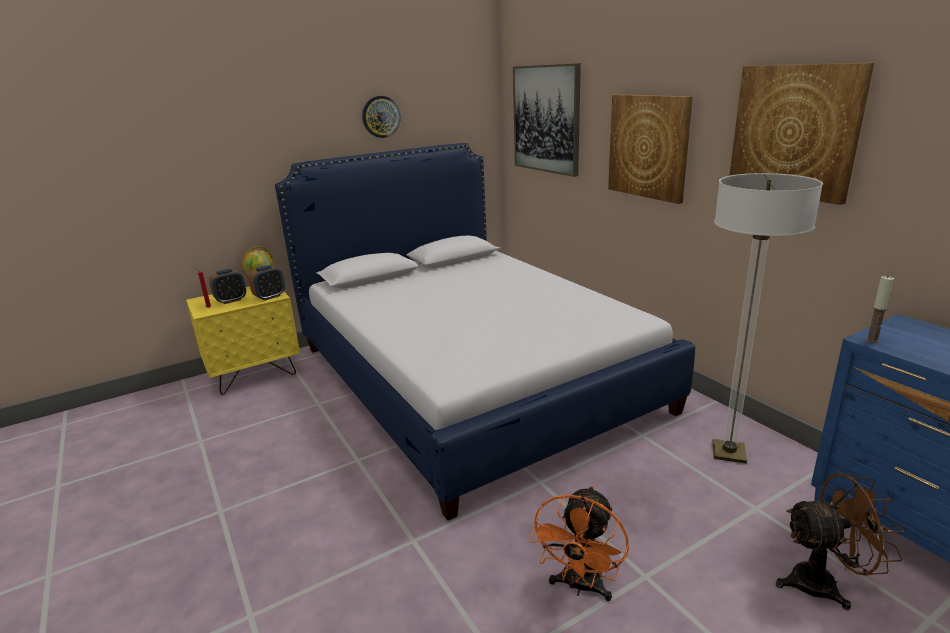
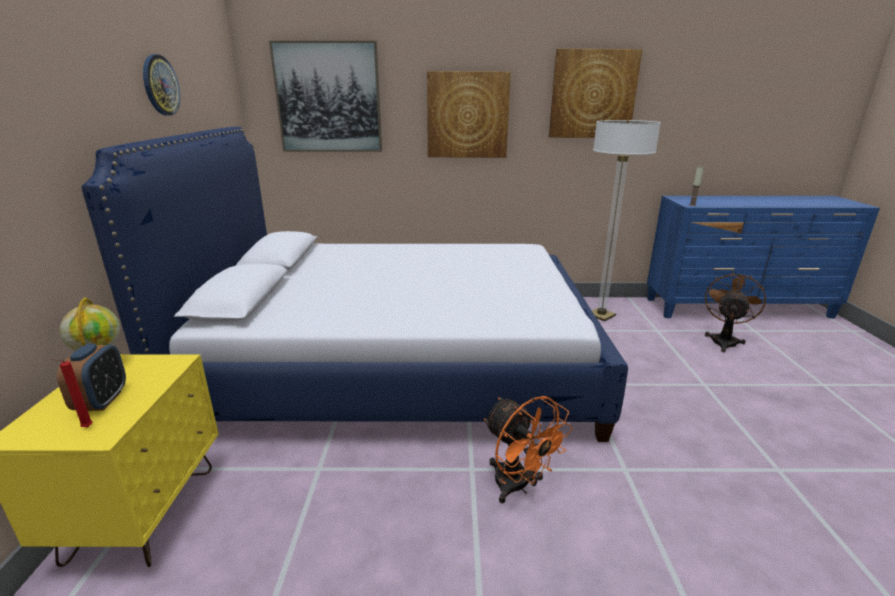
camera: 60 degrees left, 0 degrees up
alarm clock [248,265,285,301] -> none
orange fan [529,486,629,601] -> orange fan moved to [484,396,573,503]

